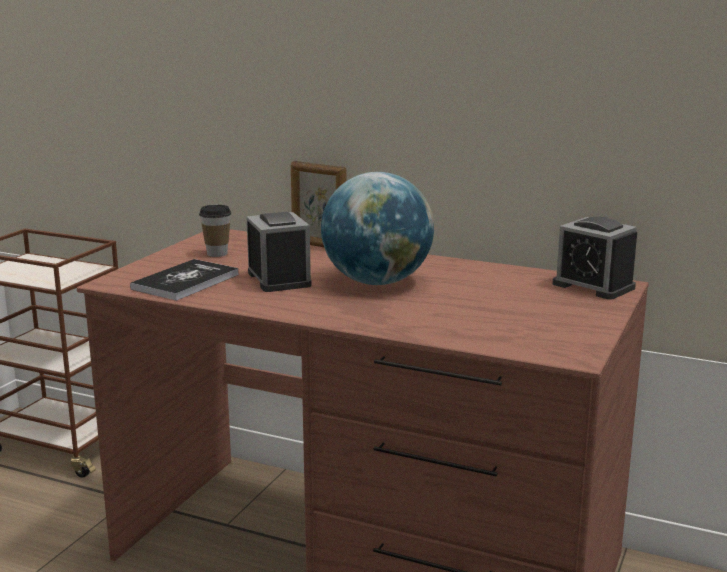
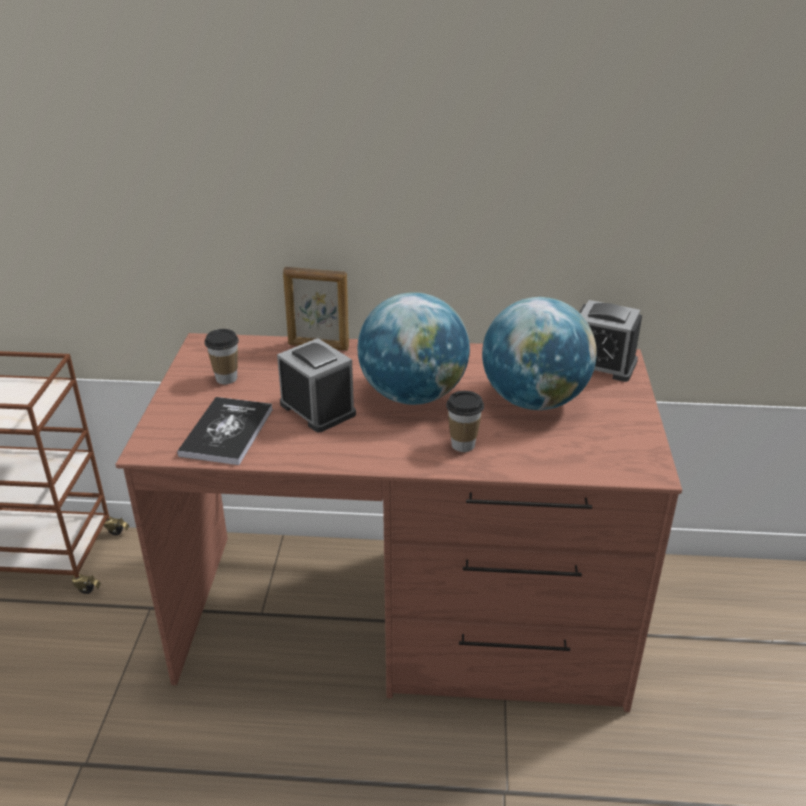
camera: 20 degrees left, 15 degrees up
none -> cup [446,391,484,452]
none -> globe [482,297,597,410]

